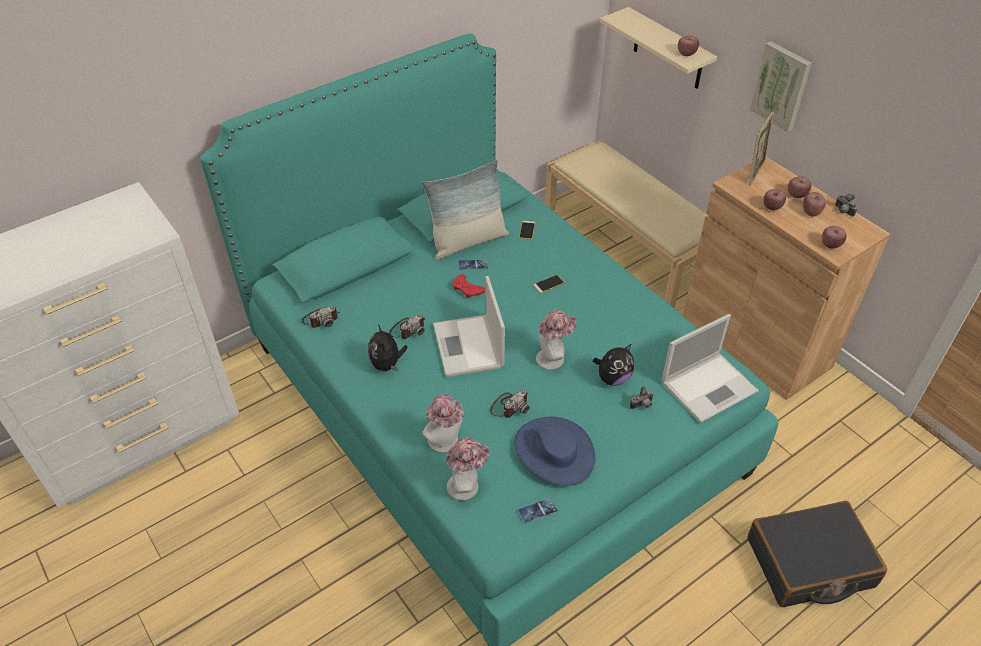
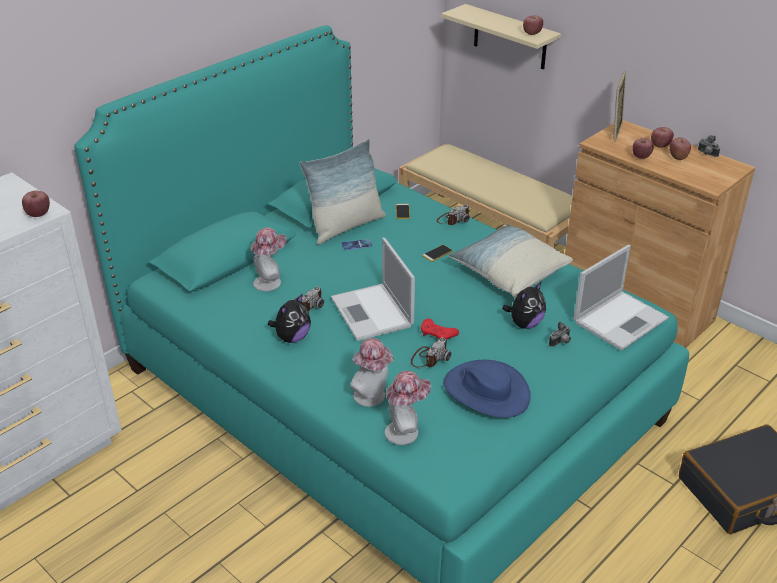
camera: 10 degrees left, 10 degrees down
camera [302,306,340,328] -> camera moved to [437,204,470,225]
plush toy [368,324,408,371] -> plush toy turned 120 degrees counterclockwise [268,294,311,343]
red game controller [453,274,485,298] -> red game controller moved to [421,318,459,339]
phone [518,498,558,524] -> none
hat [536,310,577,370] -> hat moved to [251,228,287,291]
picture [750,41,812,132] -> none
apple [822,226,847,249] -> apple moved to [22,191,50,217]
none -> pillow [449,224,573,297]

